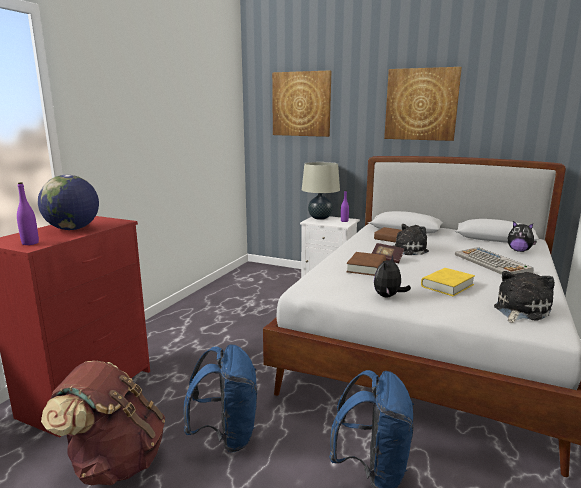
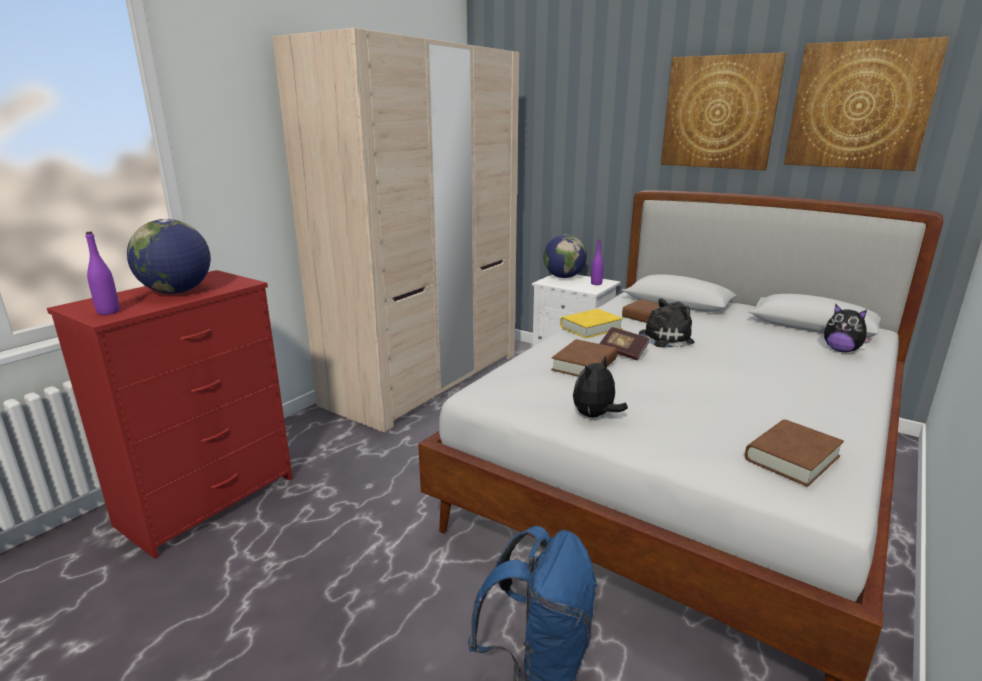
camera: 10 degrees right, 5 degrees up
brown backpack [41,361,165,485] -> none
blue backpack [184,344,257,452] -> none
picture [272,70,331,137] -> picture moved to [784,37,950,171]
beige table lamp [302,162,340,220] -> globe [543,234,587,278]
yellow book [421,268,475,296] -> yellow book moved to [560,309,623,339]
keyboard [455,247,534,275] -> none
plush toy [494,271,555,323] -> brown book [745,419,844,487]
none -> beige wardrobe [272,28,519,432]

